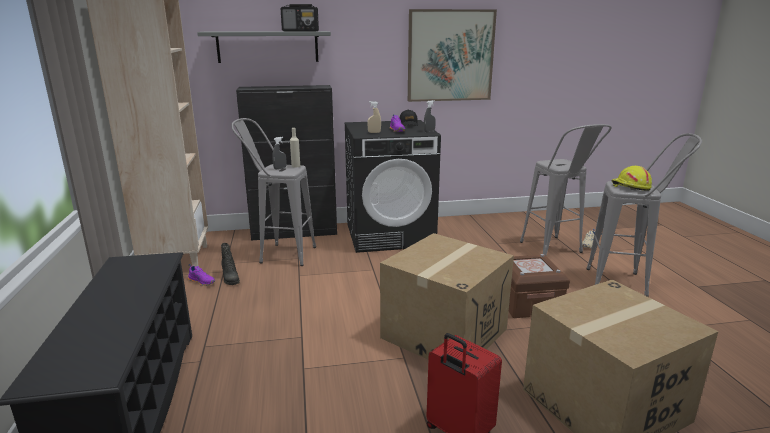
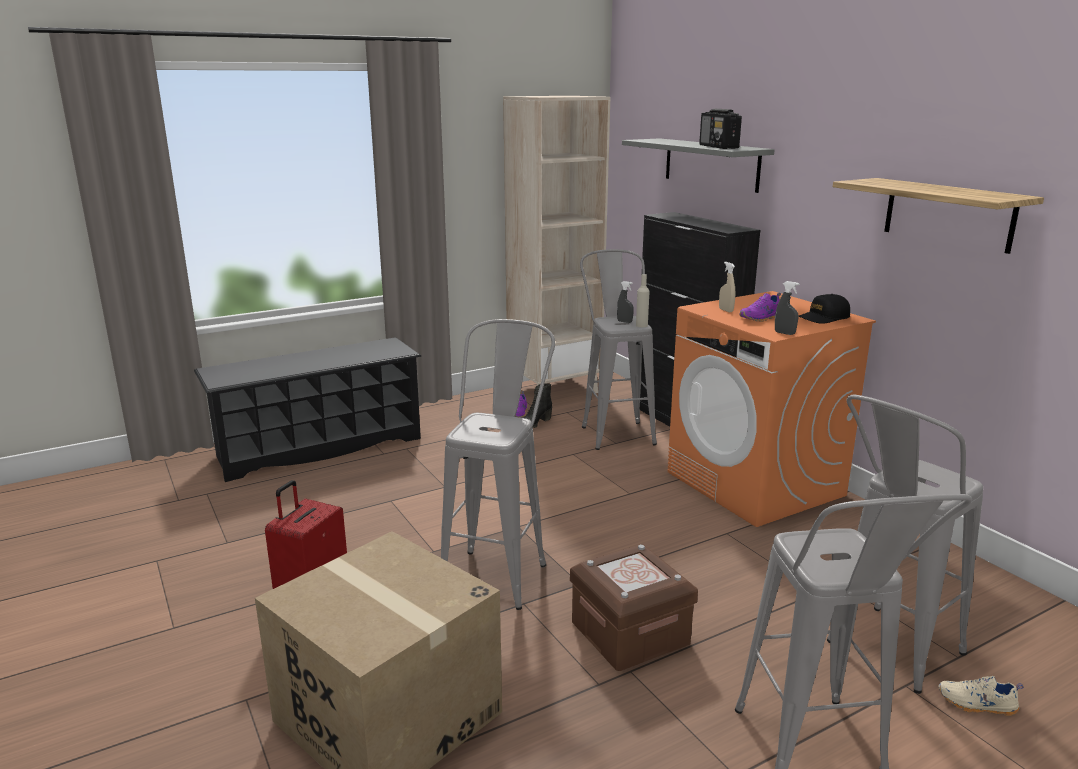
camera: 70 degrees right, 0 degrees up
black washing machine [344,120,441,253] -> orange washing machine [667,291,876,527]
cardboard box [380,233,514,359] -> grey stool [441,319,555,610]
picture [408,9,497,102] -> shelf [833,178,1044,254]
yellow hard hat [612,166,652,191] -> none

